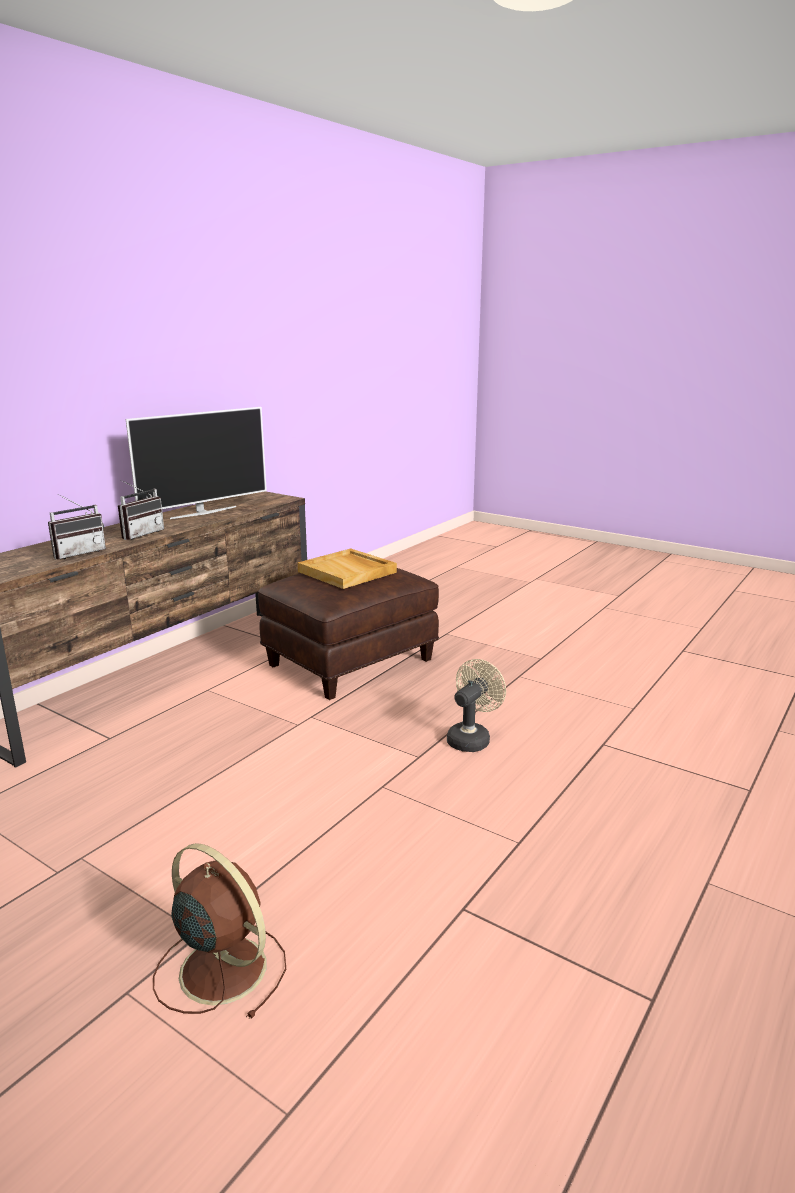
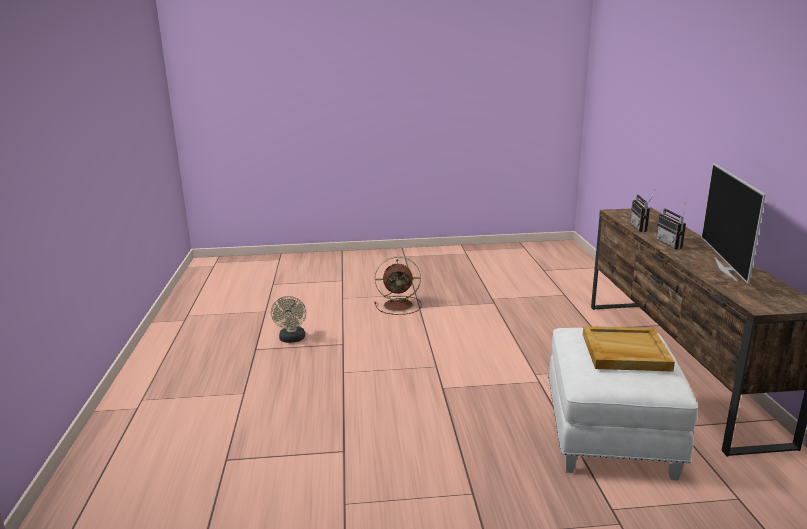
camera: 140 degrees right, 0 degrees up
brown ottoman [258,568,439,700] -> white ottoman [548,328,698,481]
beige fan [447,659,506,752] -> beige fan moved to [271,296,306,343]

